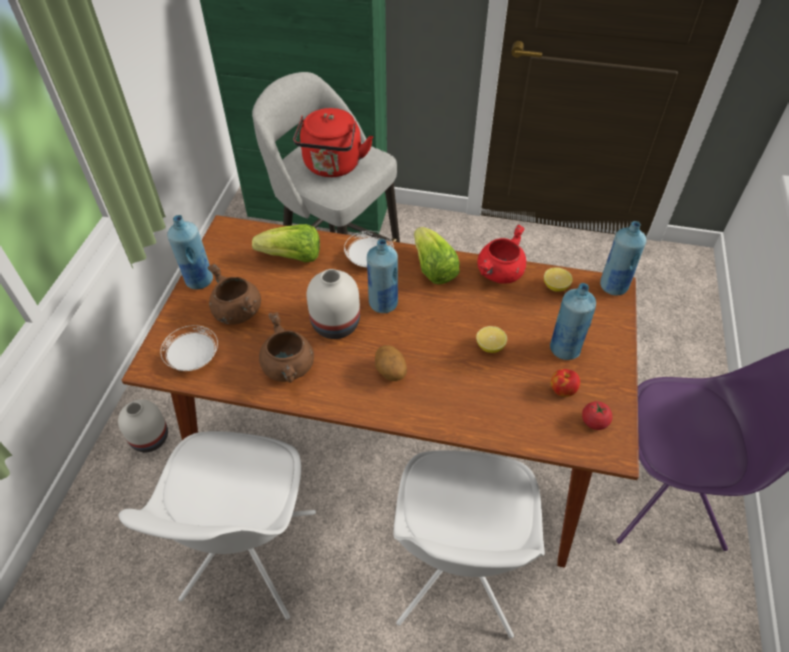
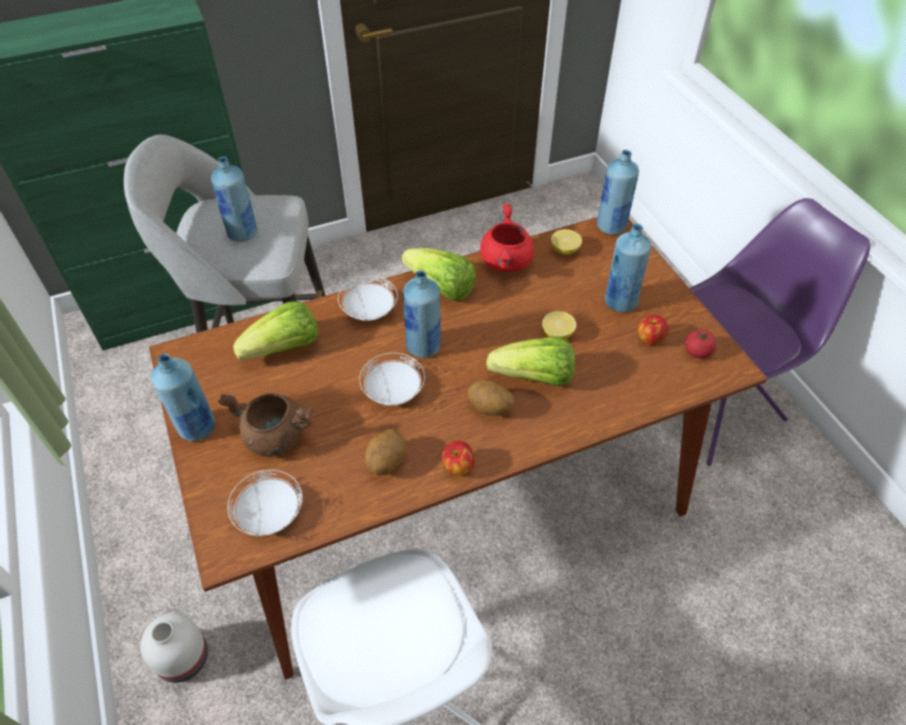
camera: 35 degrees left, 0 degrees up
brown cooking pot [259,312,314,382] -> potato [365,429,406,475]
red kettle [293,108,373,177] -> blue bottle [211,157,257,242]
white vase [307,269,360,339] -> white plate [359,353,425,405]
white chair [394,450,545,638] -> none
none -> apple [442,441,475,476]
none -> lettuce [486,337,575,386]

